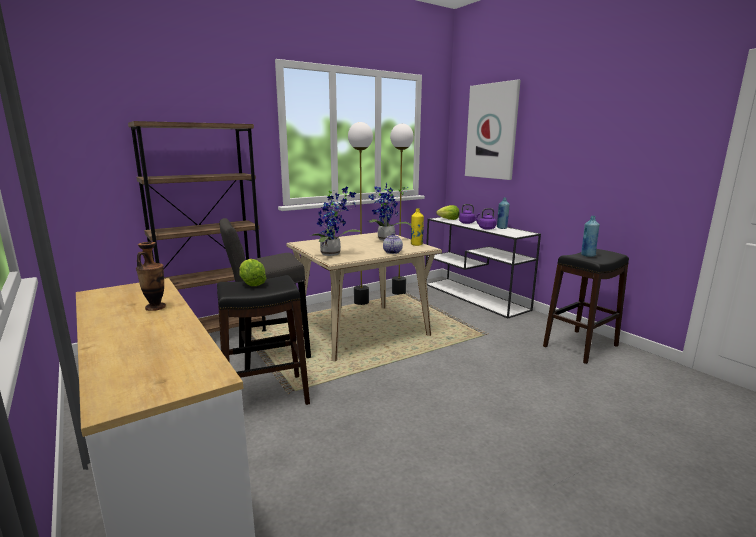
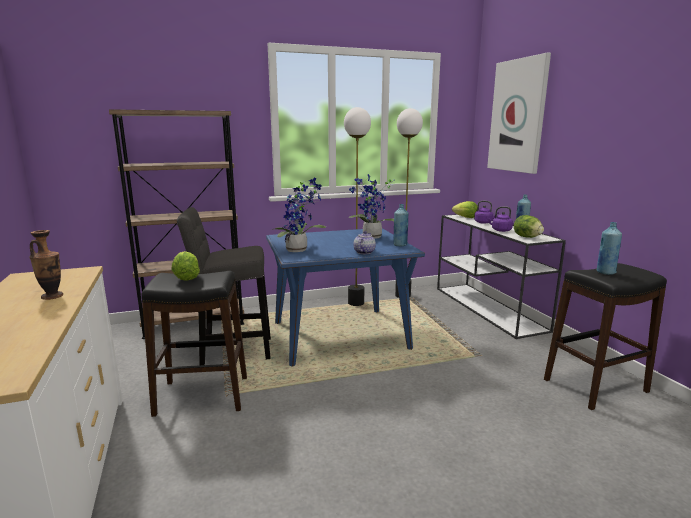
camera: 15 degrees right, 0 degrees up
beige dining table [286,232,442,361] -> blue dining table [266,228,425,367]
yellow bottle [411,208,424,246] -> blue bottle [393,204,408,247]
none -> lettuce [514,215,544,238]

